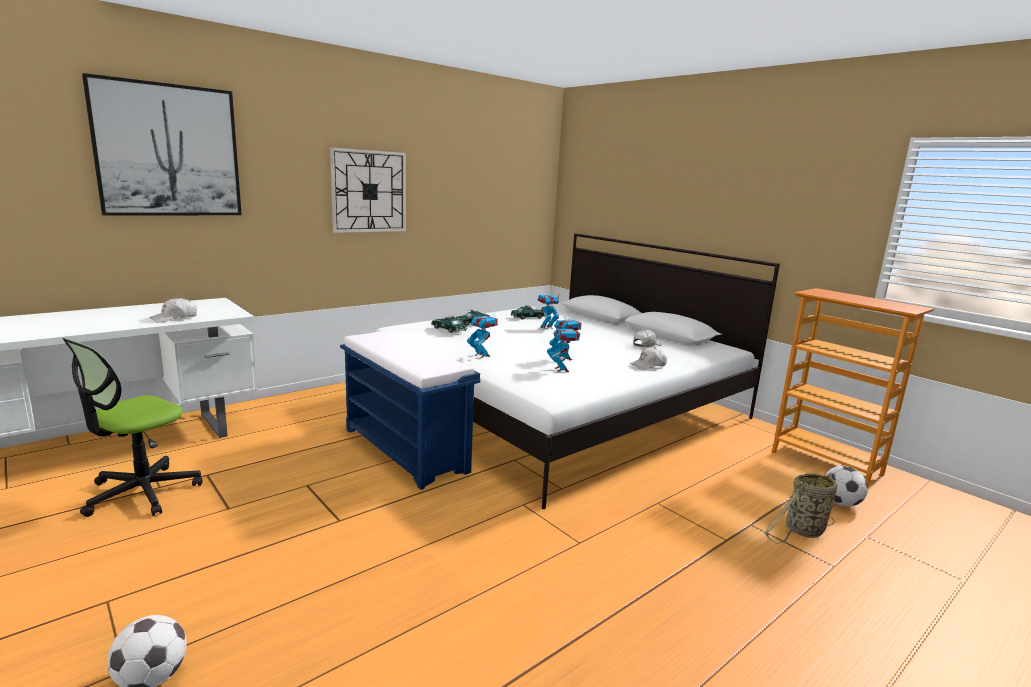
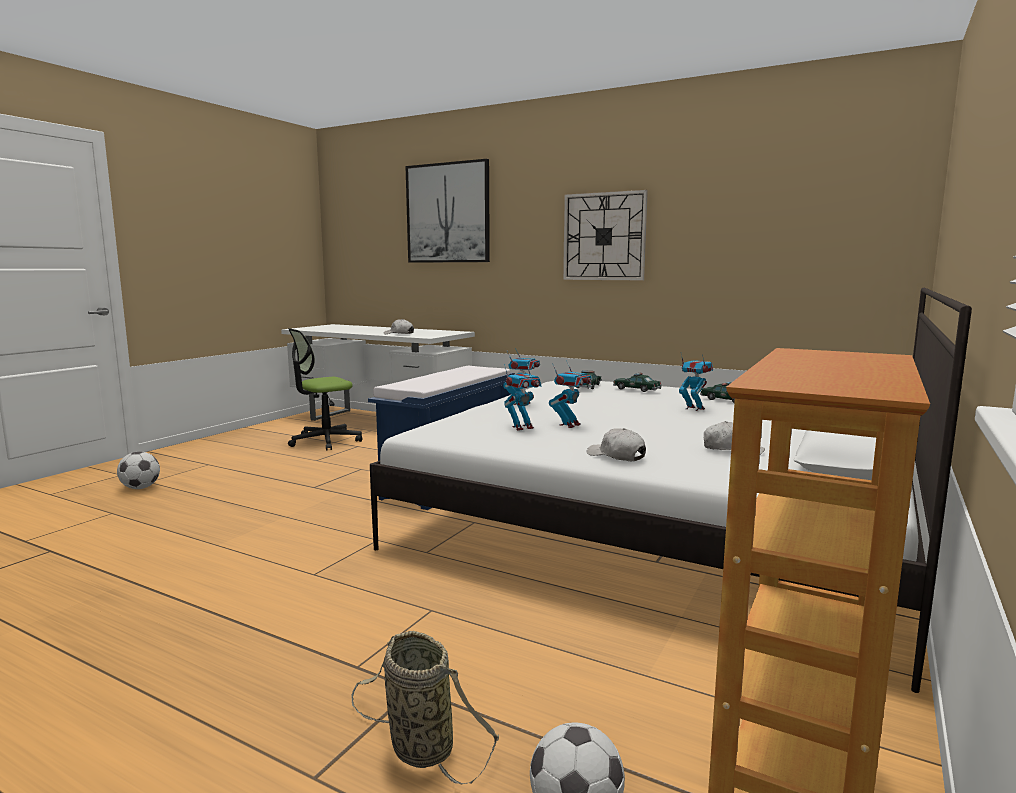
camera: 70 degrees right, 5 degrees down
office chair [62,338,203,517] -> office chair turned 45 degrees counterclockwise [288,328,362,450]

